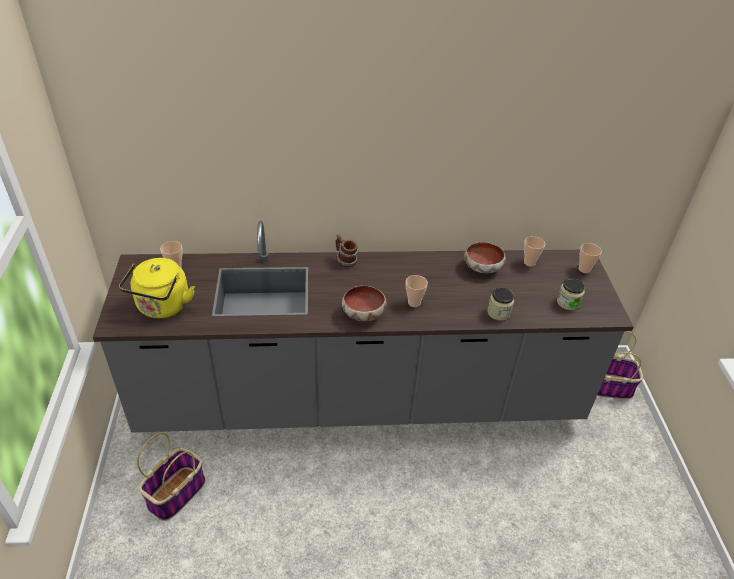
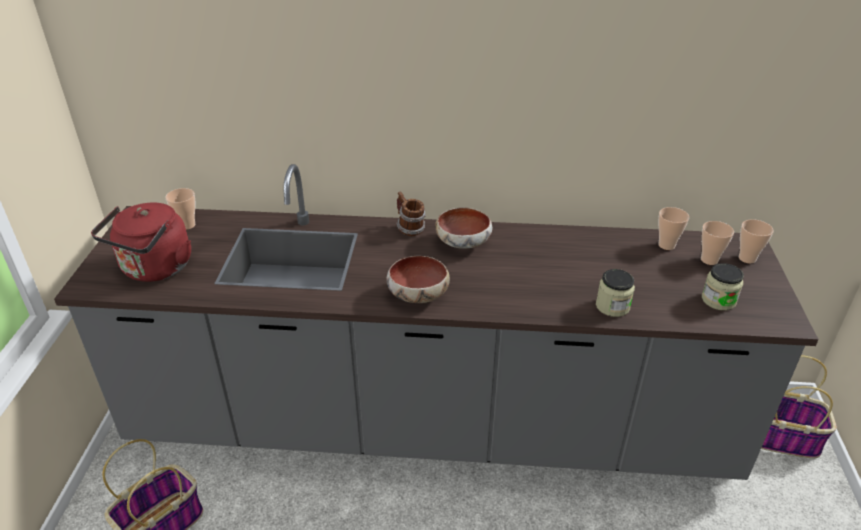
camera: 10 degrees right, 5 degrees down
yellow kettle [119,258,195,318] -> red kettle [91,203,191,282]
cup [405,275,428,307] -> cup moved to [701,221,734,265]
bowl [464,242,506,273] -> bowl moved to [435,207,492,249]

